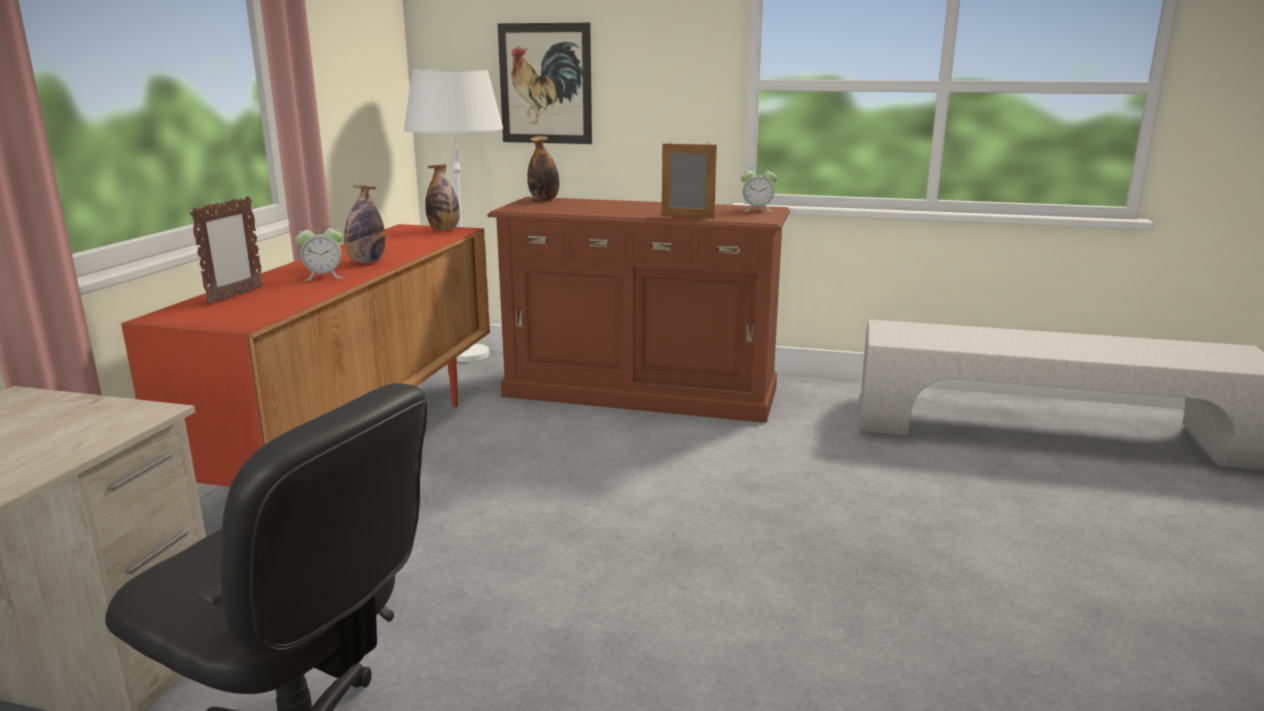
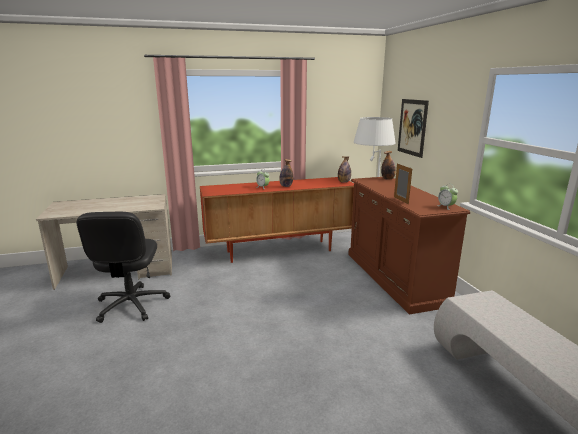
camera: 60 degrees right, 0 degrees up
picture frame [190,196,263,305] -> none

